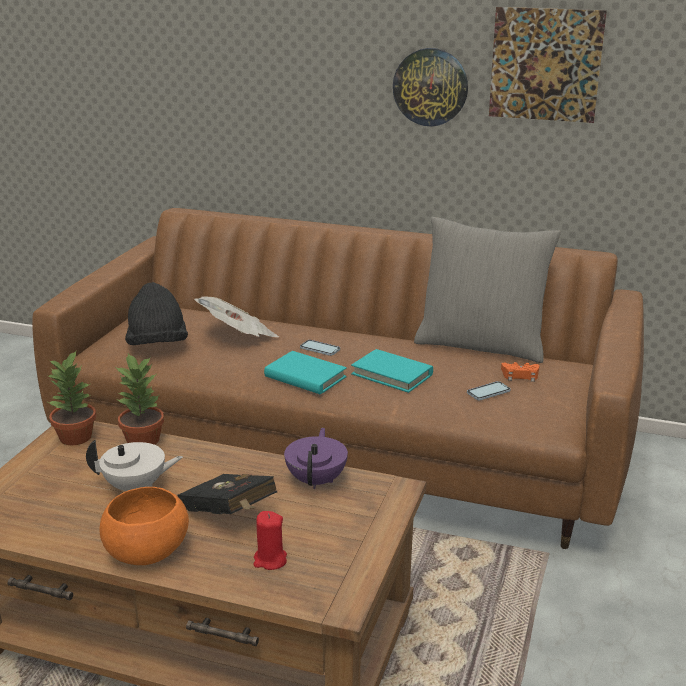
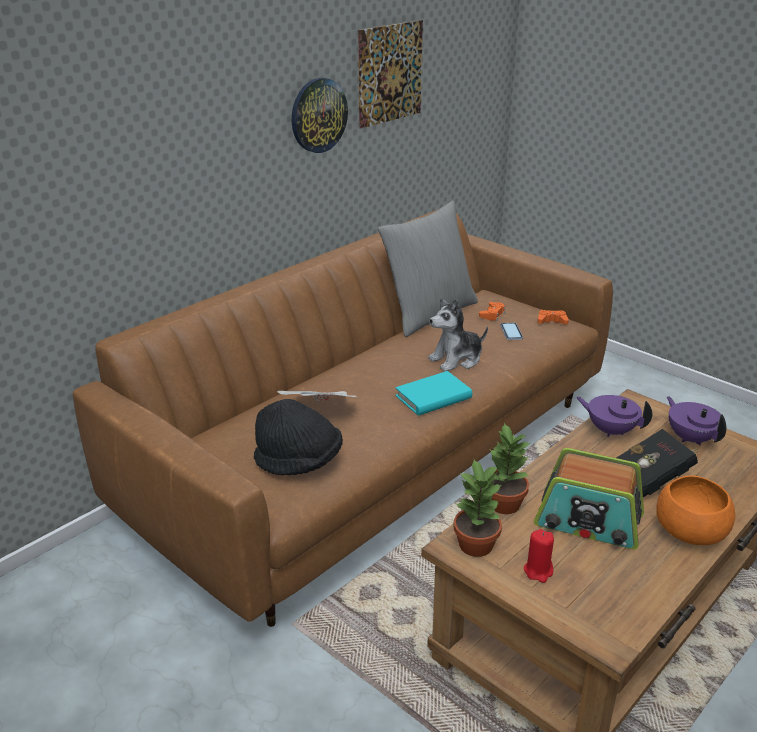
camera: 65 degrees left, 5 degrees up
white teapot [86,440,183,491] -> radio [534,448,644,549]
red candle [254,511,287,570] -> red candle moved to [524,529,554,583]
phone [300,340,340,356] -> none
turquoise book [351,349,433,393] -> plush toy [428,298,488,372]
none -> orange game controller [538,310,569,325]
none -> purple teapot [667,396,726,445]

